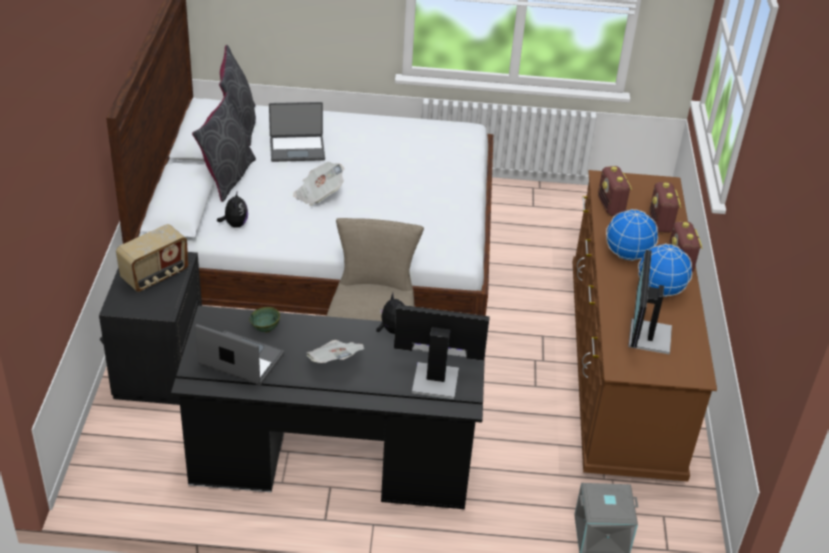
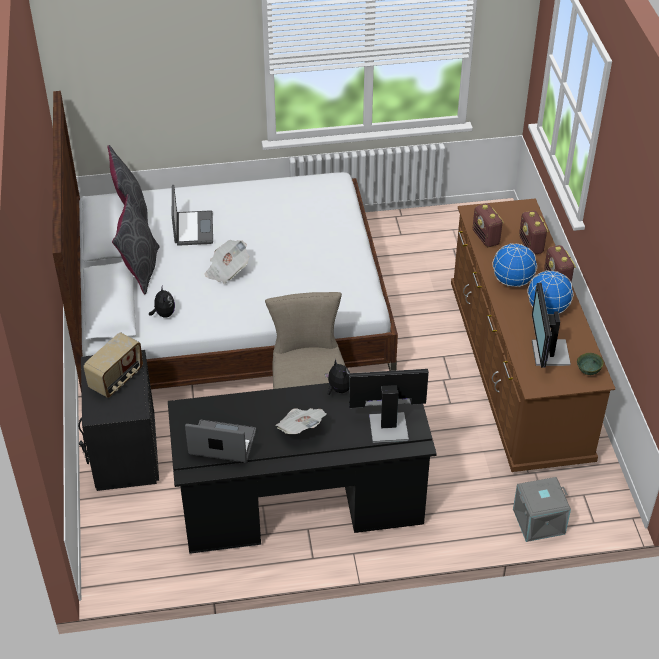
camera: 10 degrees left, 5 degrees up
green bowl [249,307,280,332] -> green bowl moved to [577,353,604,375]
laptop [269,102,325,162] -> laptop turned 75 degrees counterclockwise [172,185,213,246]

